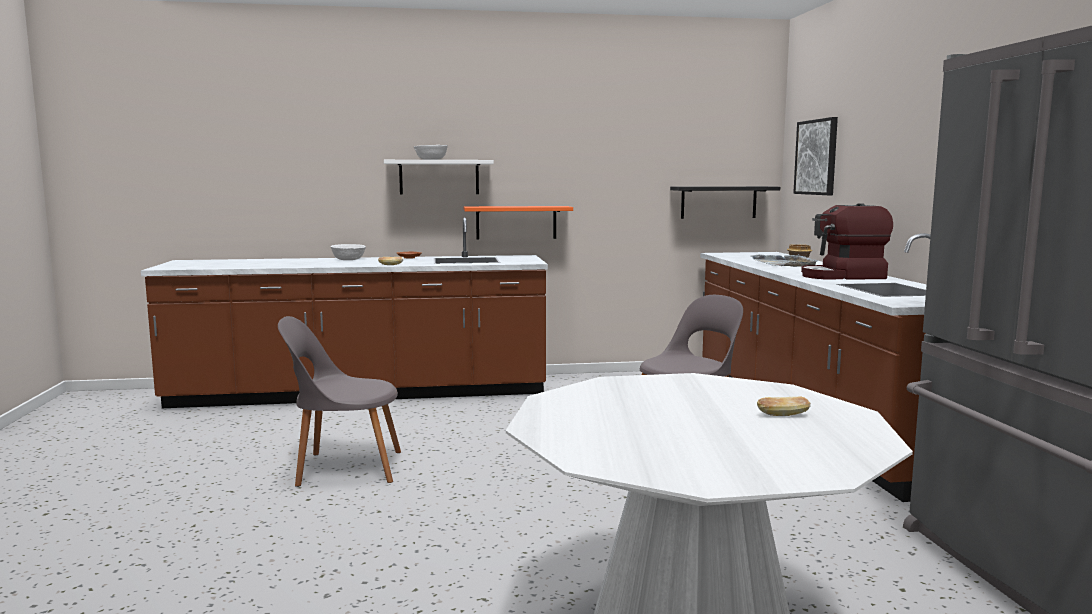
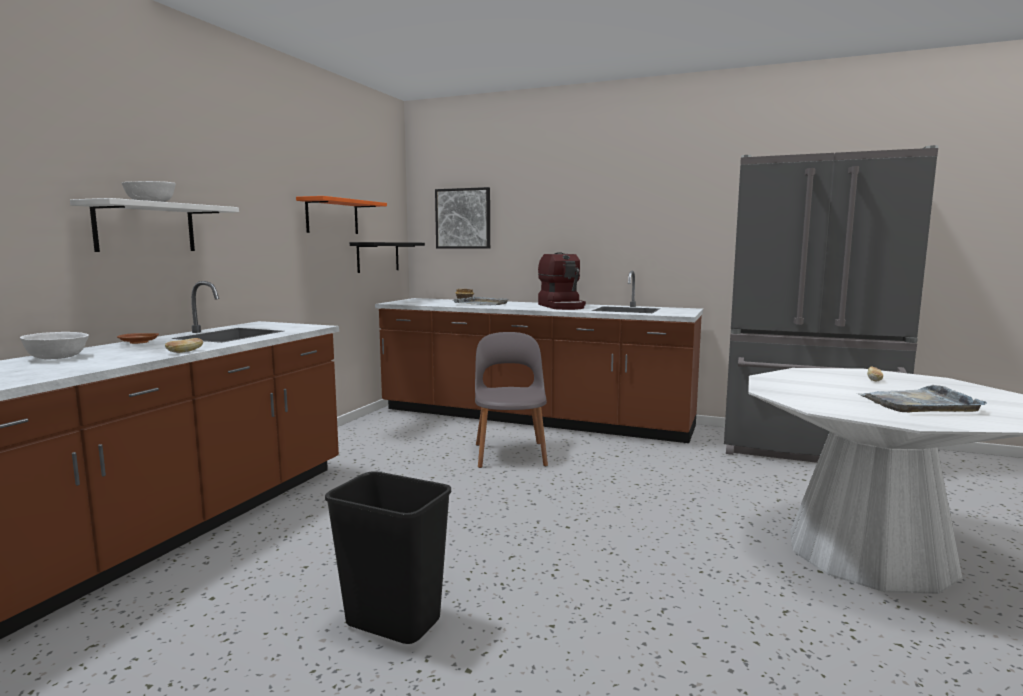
camera: 60 degrees left, 0 degrees up
grey chair [278,316,401,487] -> black trash can [325,471,451,644]
orange shelf [464,206,573,240] -> orange shelf moved to [296,196,387,234]
coffee machine [801,204,893,279] -> coffee machine turned 45 degrees counterclockwise [538,252,586,310]
none -> grey tray [857,385,987,413]

